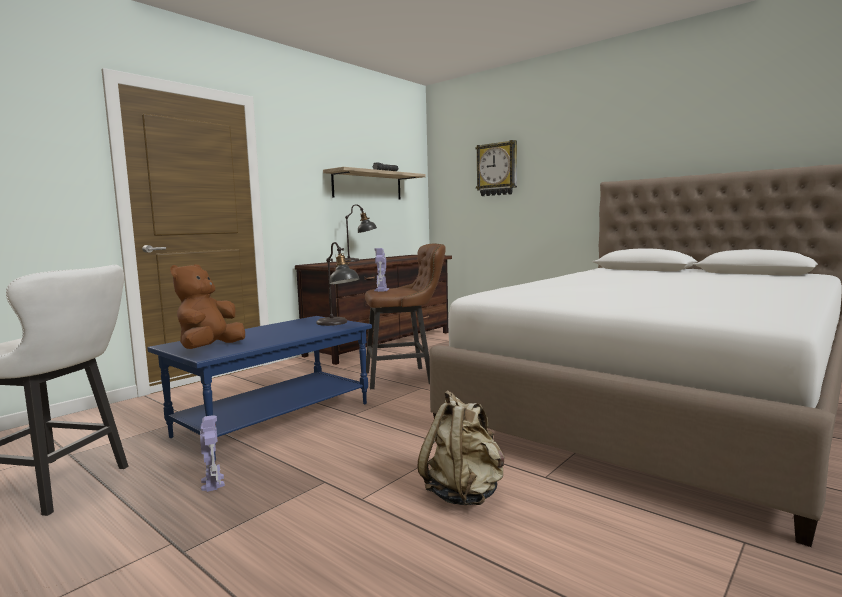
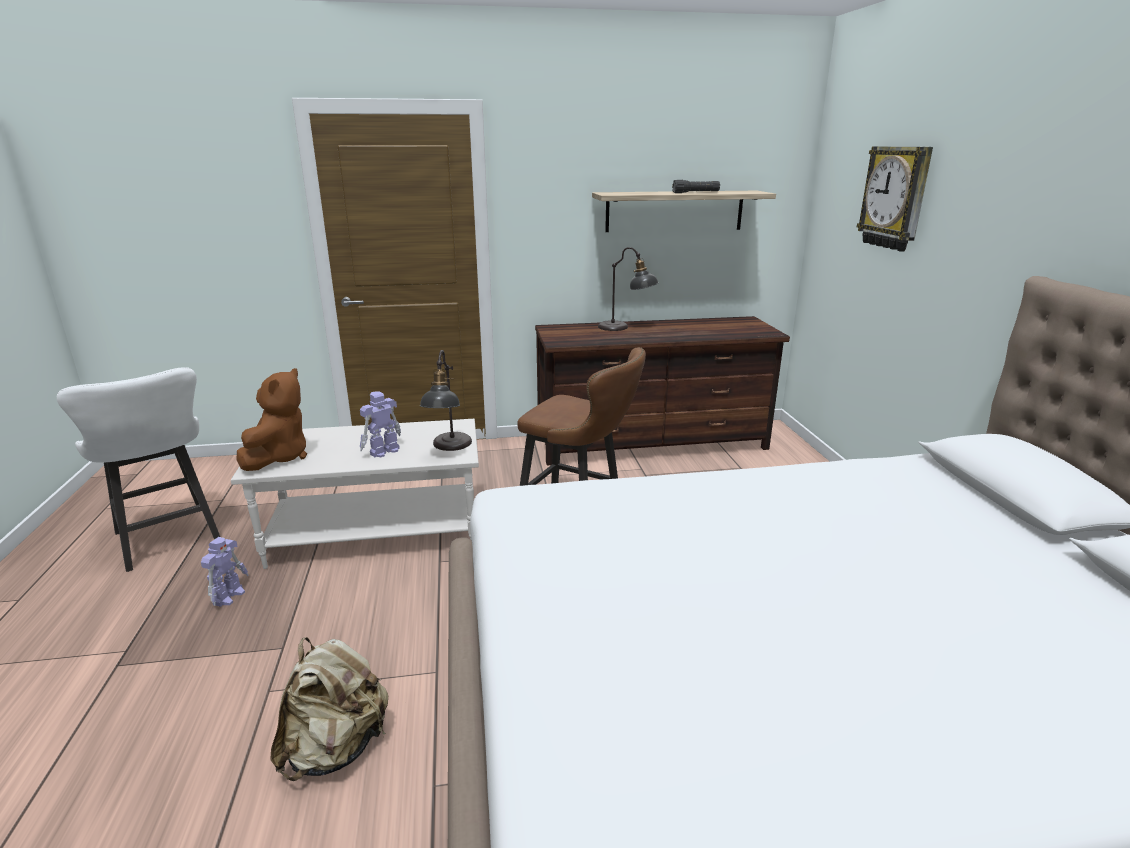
camera: 40 degrees right, 15 degrees up
blue coffee table [148,316,372,461] -> white coffee table [231,419,479,569]
brown plush toy [170,264,245,349] -> brown plush toy turned 135 degrees clockwise [237,368,307,471]
toy robot [374,248,389,292] -> toy robot moved to [360,392,401,457]

